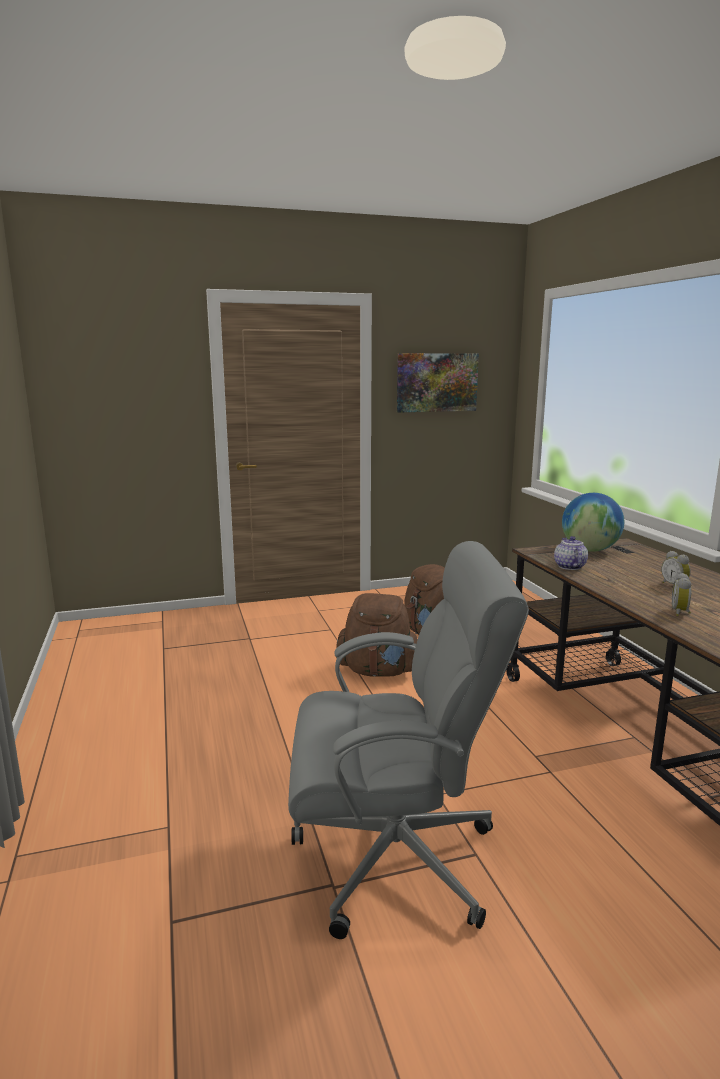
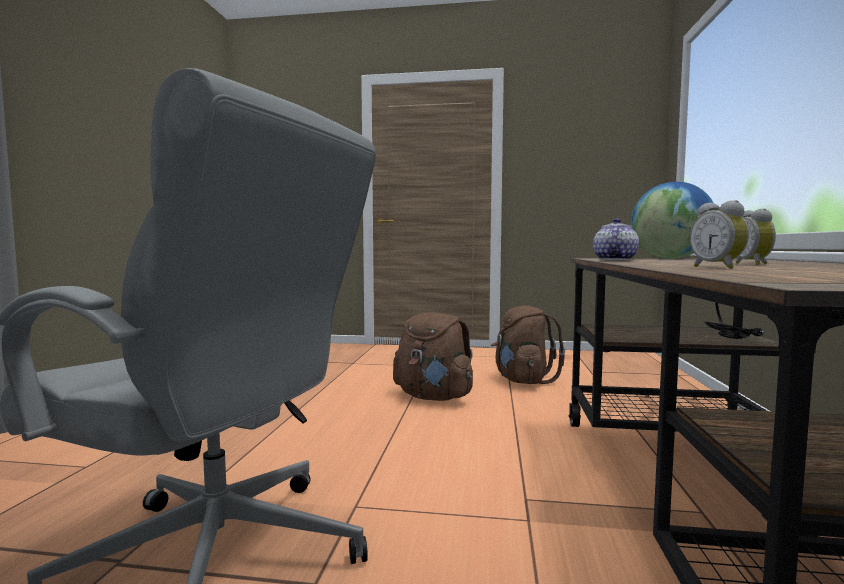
camera: 25 degrees right, 10 degrees down
picture [397,353,479,413] -> none
alarm clock [672,573,692,616] -> alarm clock turned 60 degrees counterclockwise [690,200,749,269]

